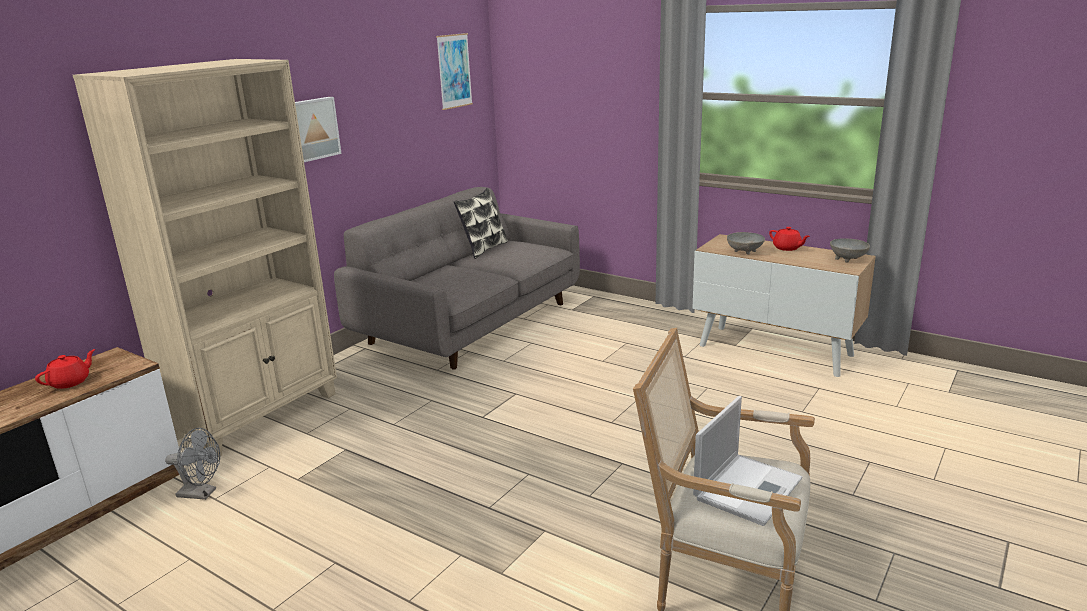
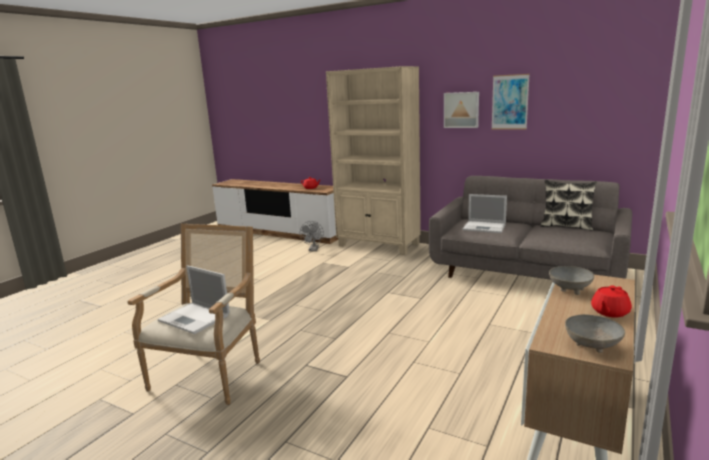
camera: 85 degrees right, 5 degrees down
picture [436,33,473,110] -> picture moved to [491,74,530,129]
none -> laptop [462,194,507,233]

